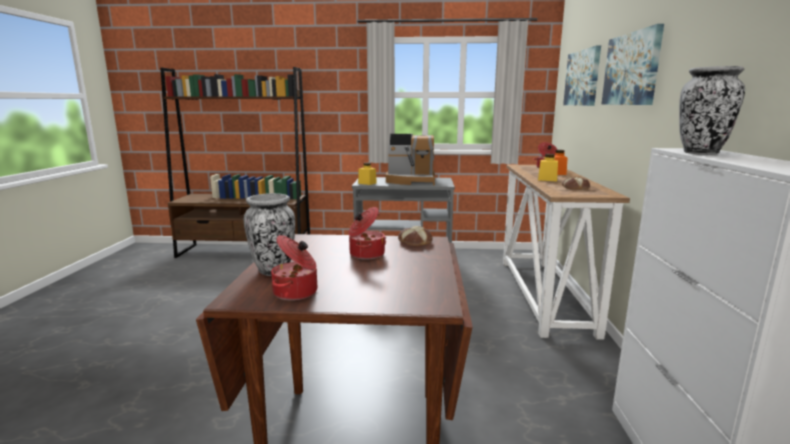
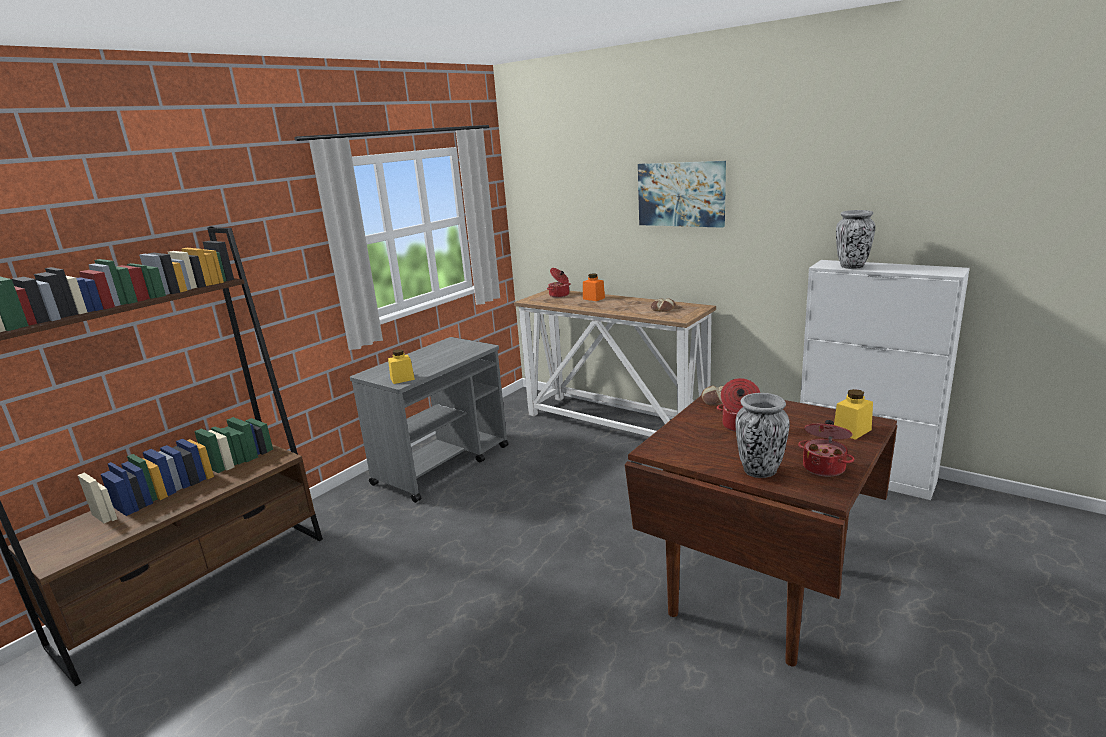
camera: 55 degrees left, 5 degrees up
coffee machine [385,134,435,186] -> none
yellow jar [538,154,558,181] -> yellow jar moved to [834,389,873,440]
picture [563,45,601,106] -> none

